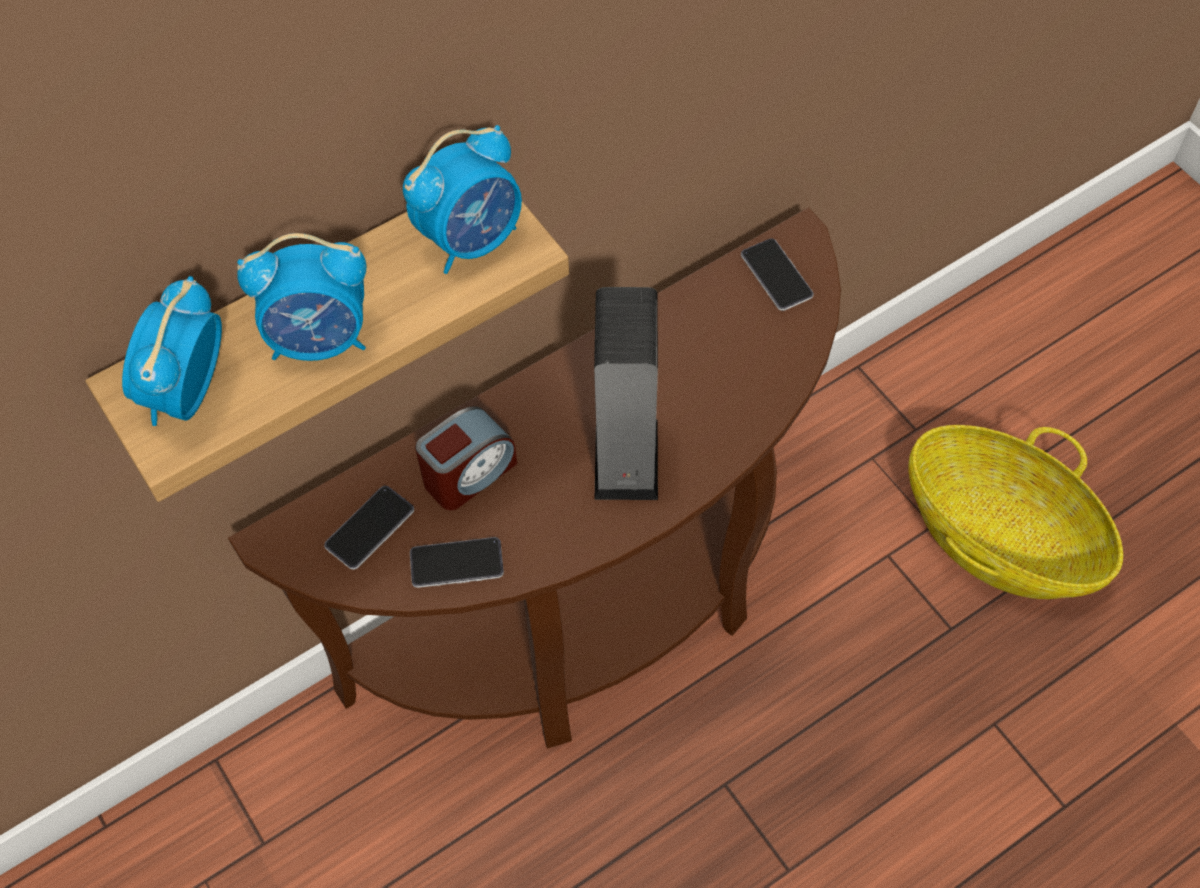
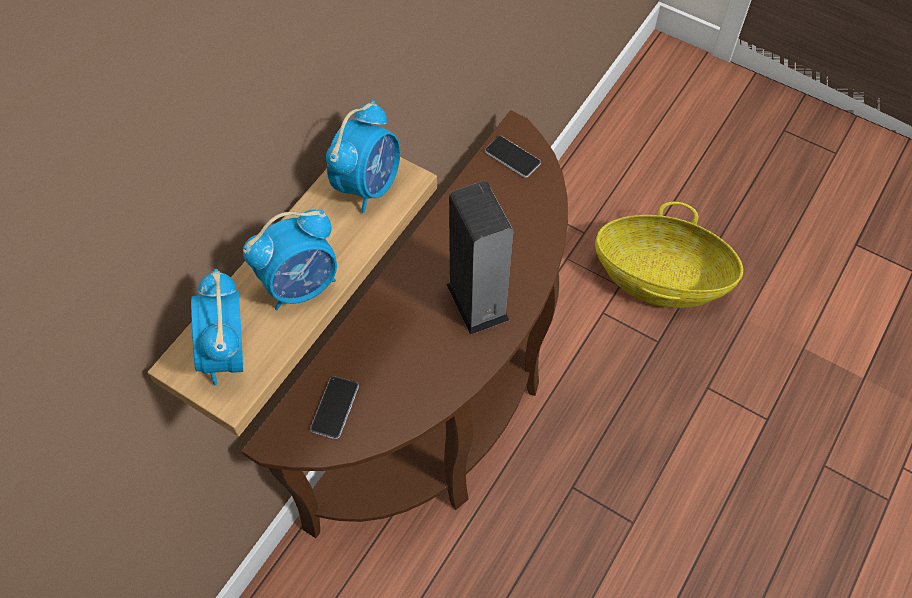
camera: 25 degrees left, 0 degrees up
phone [410,537,504,588] -> none
alarm clock [415,406,517,510] -> none

